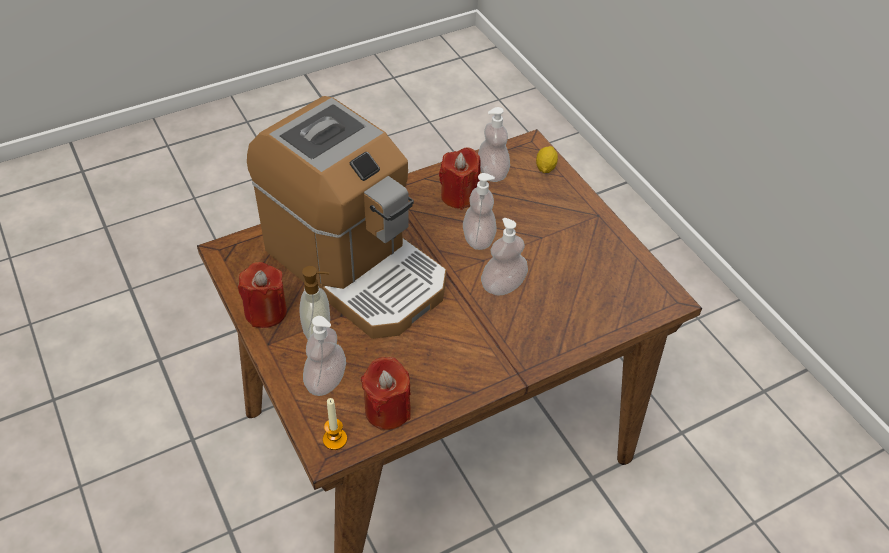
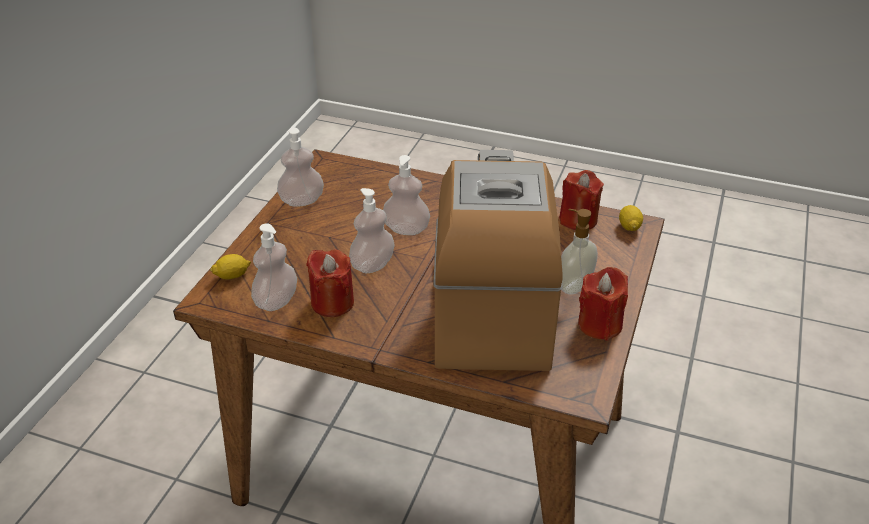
camera: 130 degrees left, 10 degrees down
soap dispenser [303,316,346,396] -> soap dispenser moved to [277,127,324,207]
candle [323,398,347,450] -> lemon [619,205,643,231]

